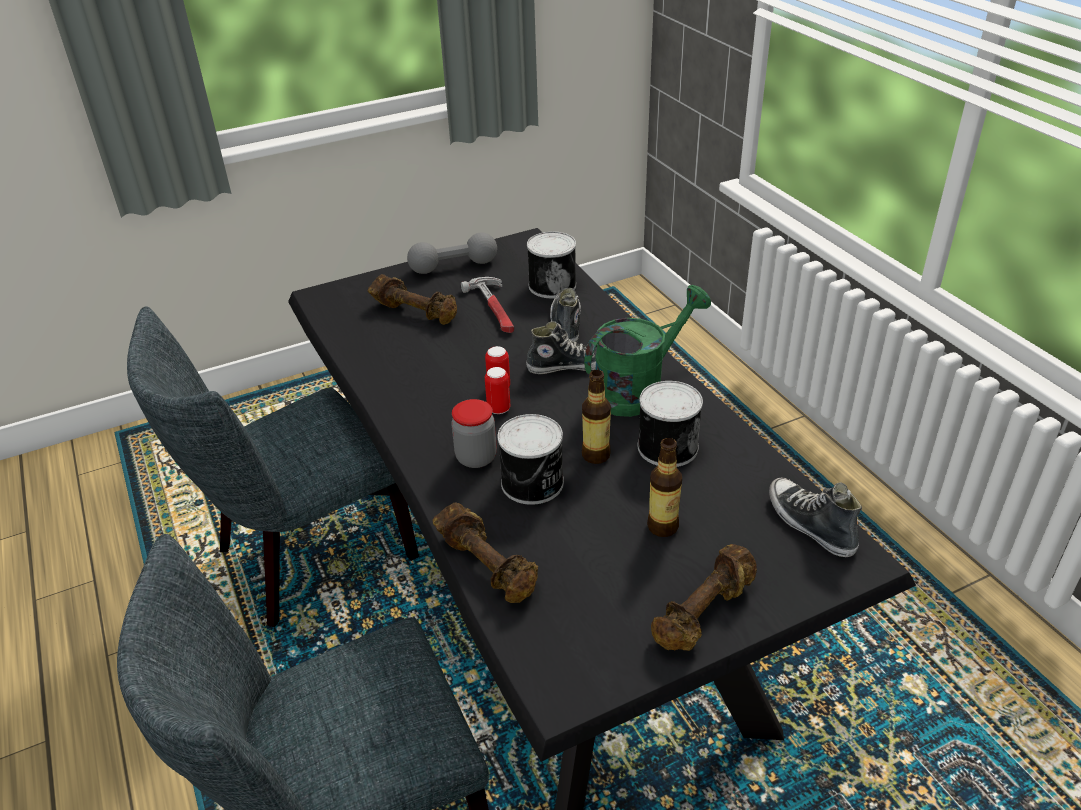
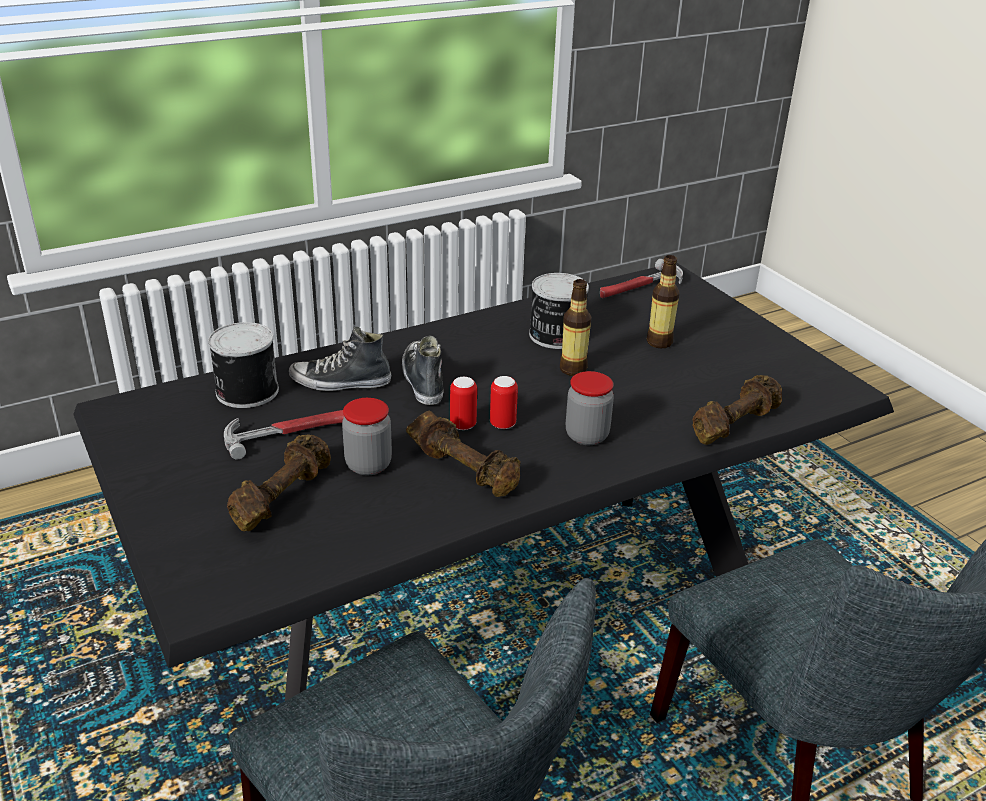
camera: 95 degrees left, 5 degrees down
grey dumbbell [407,232,497,274] -> none
can [498,414,564,505] -> none
green watering can [584,285,711,417] -> none
brown dumbbell [651,544,757,651] -> brown dumbbell moved to [406,411,521,497]
shoe [769,478,862,557] -> hammer [600,259,683,298]
none -> jar [342,398,392,475]

